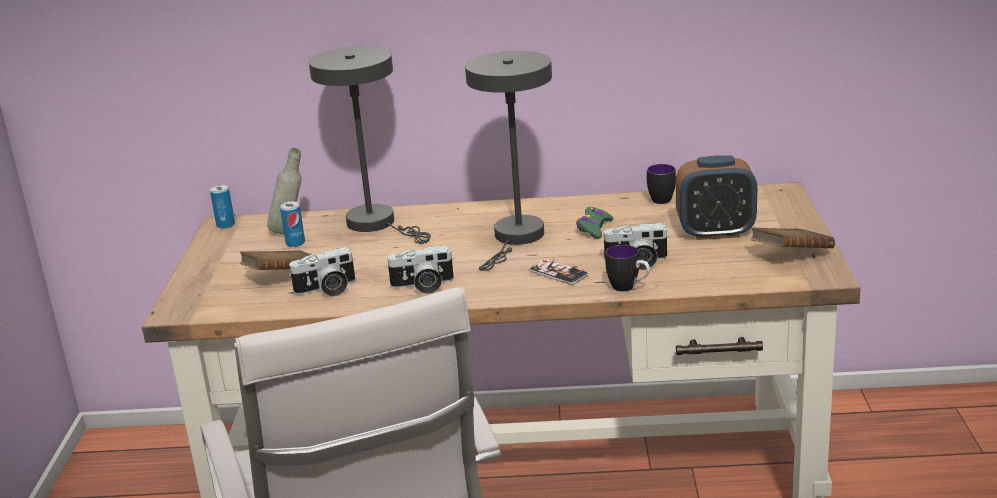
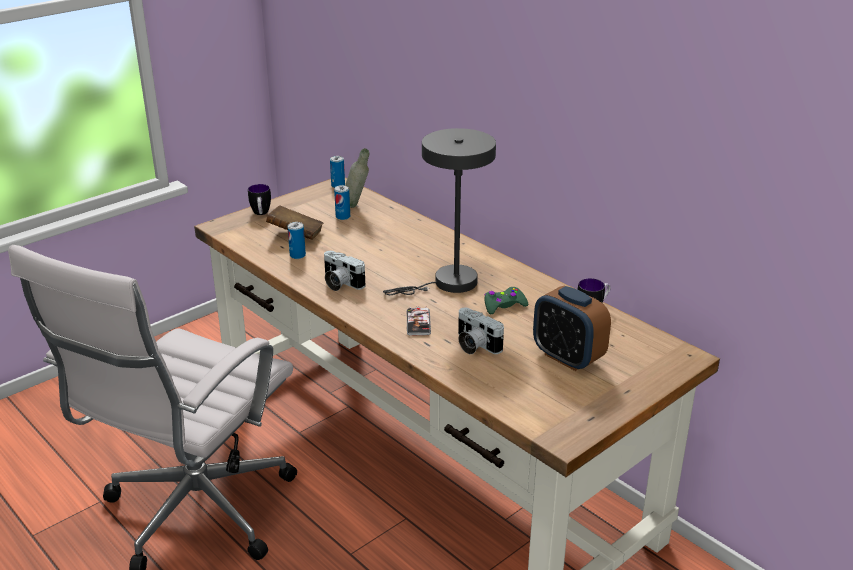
camera: 45 degrees right, 5 degrees up
camera [288,247,356,296] -> can [288,222,306,259]
grey table lamp [309,46,431,244] -> none
mug [605,245,650,291] -> mug moved to [248,184,271,215]
brown book [751,227,835,248] -> none

